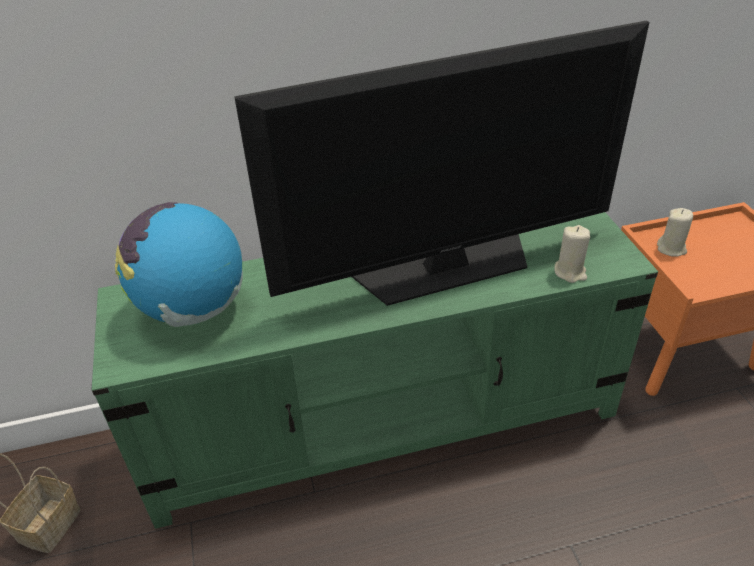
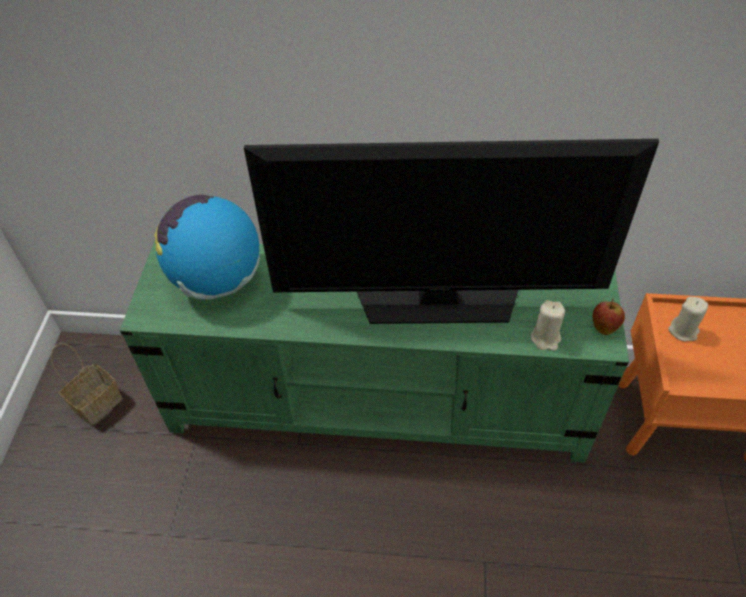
camera: 20 degrees right, 10 degrees up
none -> apple [592,299,625,335]

